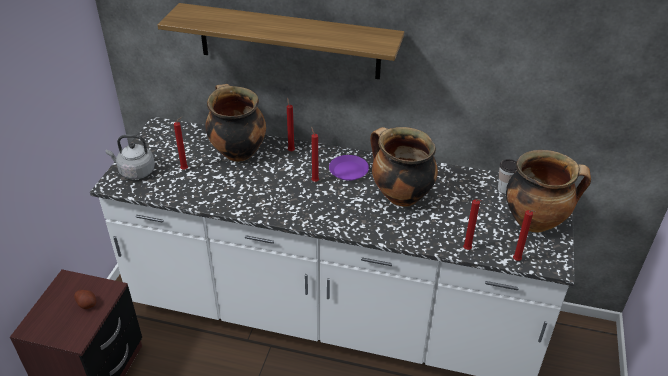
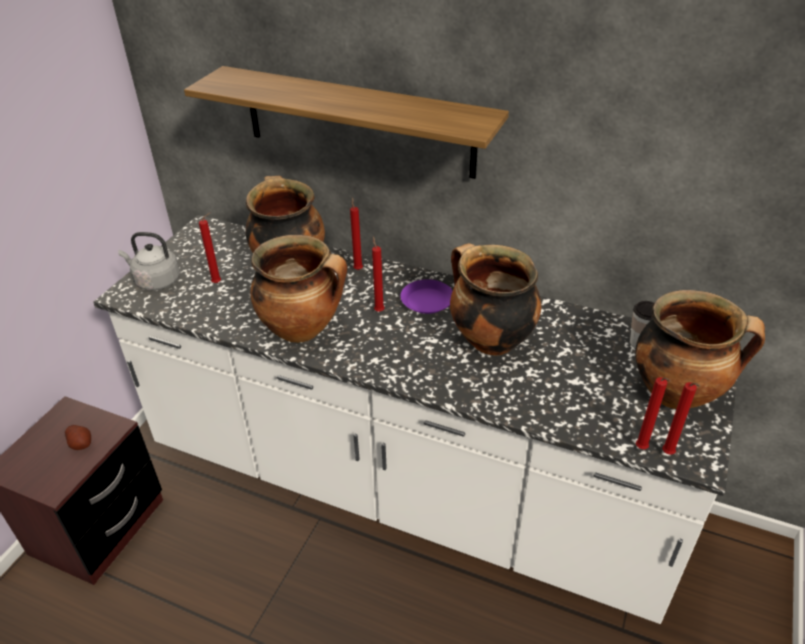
camera: 10 degrees right, 0 degrees up
red candle [463,199,481,250] -> red candle moved to [662,382,700,455]
none -> cooking pot [250,235,347,343]

